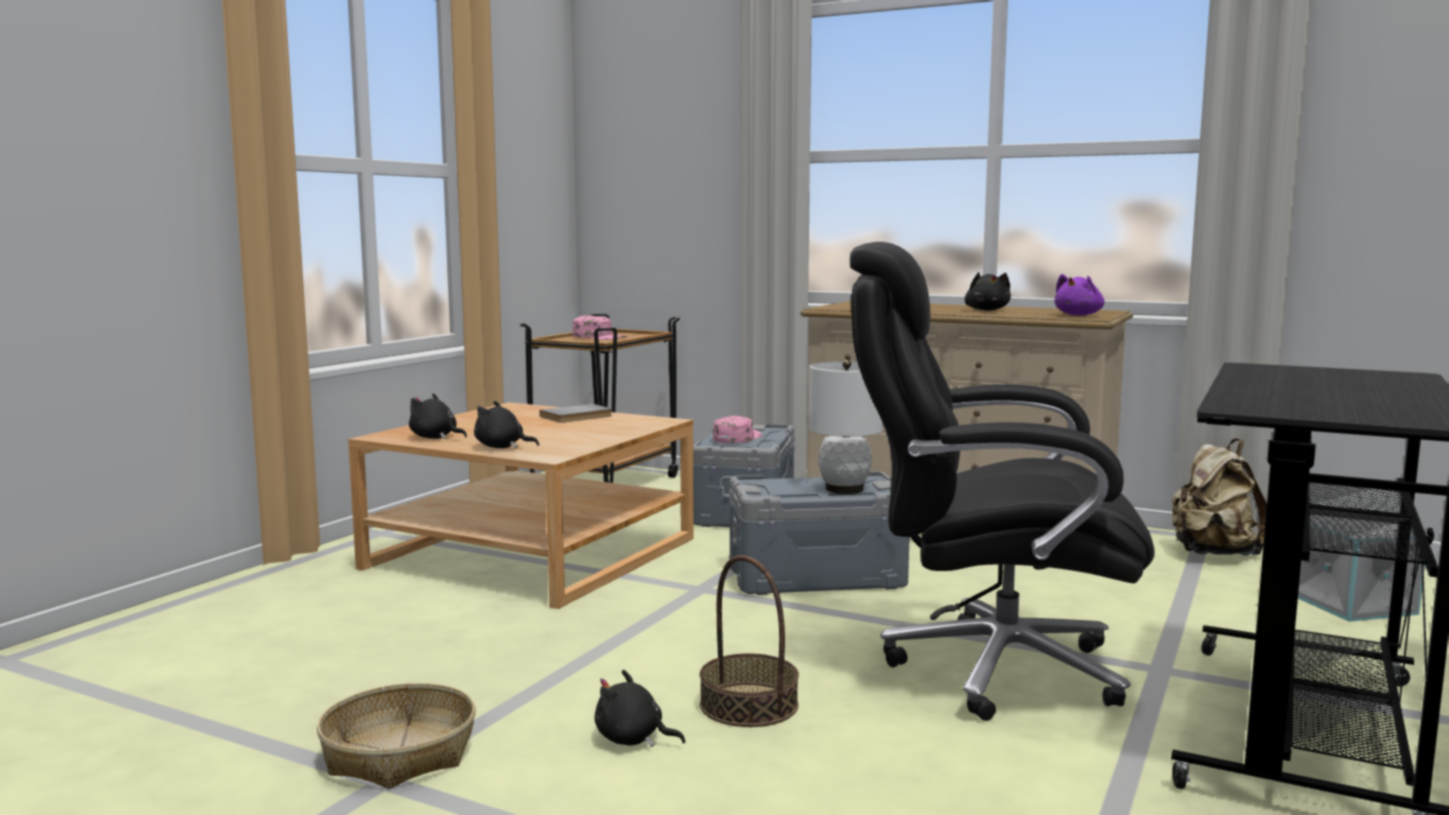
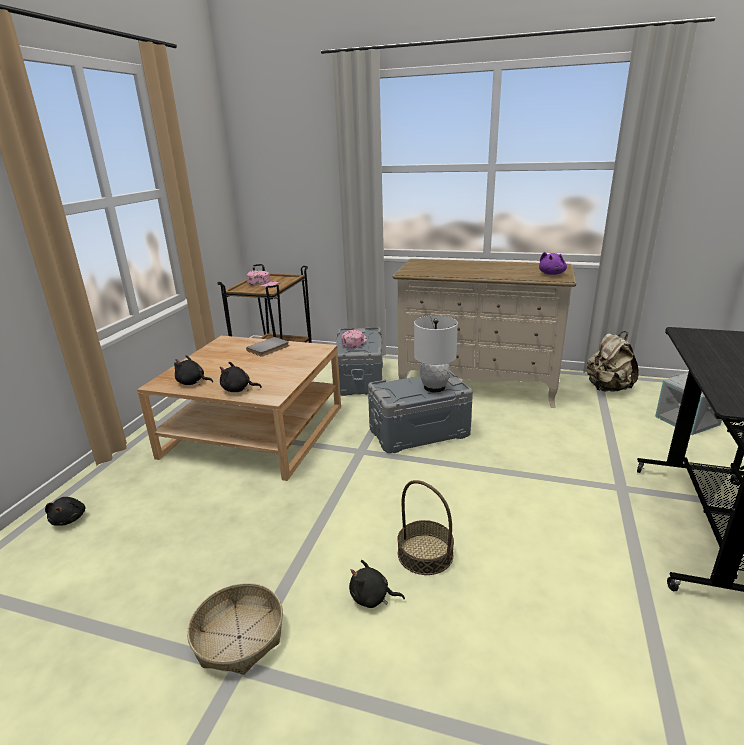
camera: 10 degrees left, 15 degrees up
black office chair [850,242,1155,721] -> none
black plush toy [964,272,1011,311] -> black plush toy moved to [45,497,85,526]

